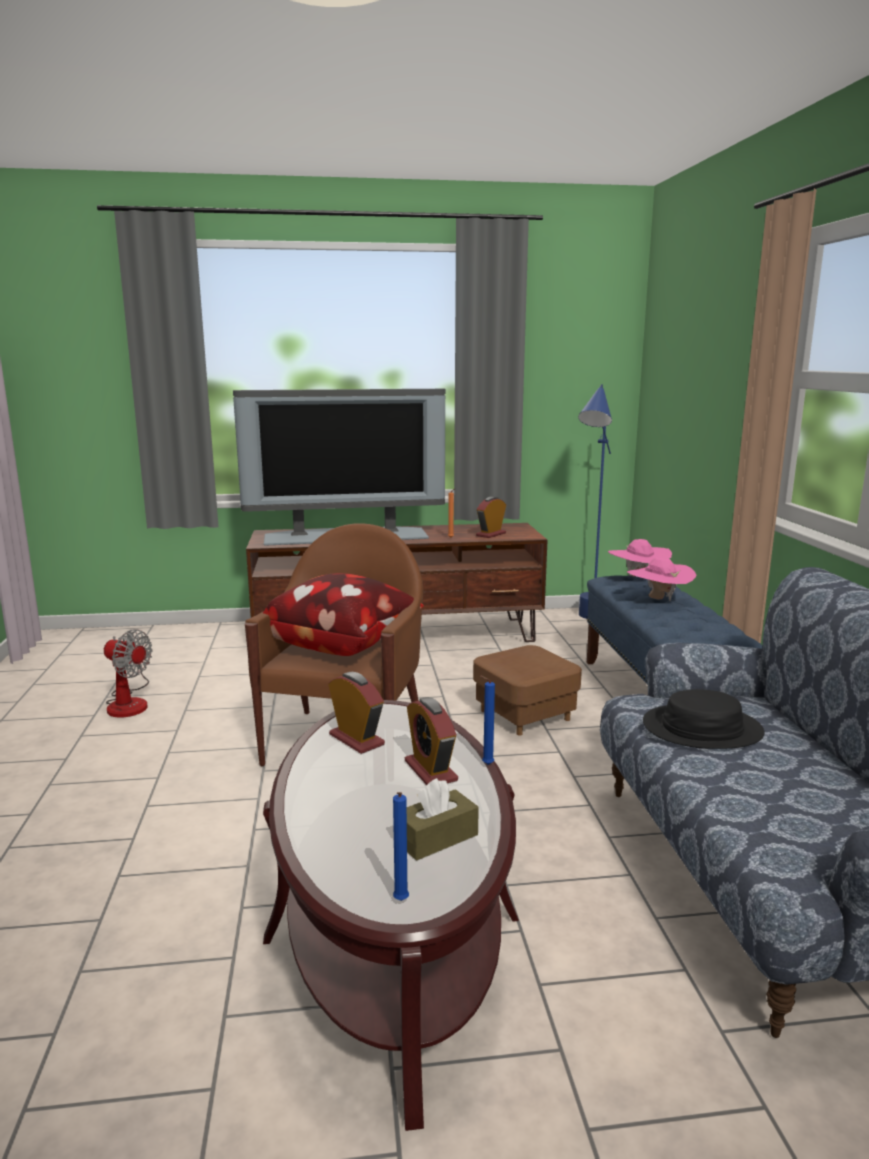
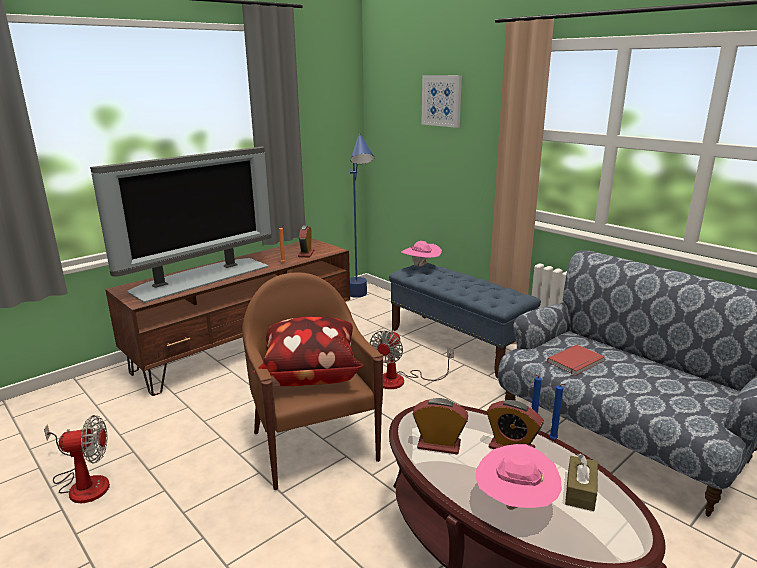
camera: 35 degrees left, 5 degrees up
blue candle [393,792,409,901] -> blue candle moved to [549,384,566,440]
brown ottoman [473,645,582,736] -> fan [370,330,454,389]
pink hat [627,557,697,601] -> pink hat moved to [475,444,562,510]
black hat [643,689,765,749] -> red book [547,345,605,375]
none -> picture [422,75,462,128]

